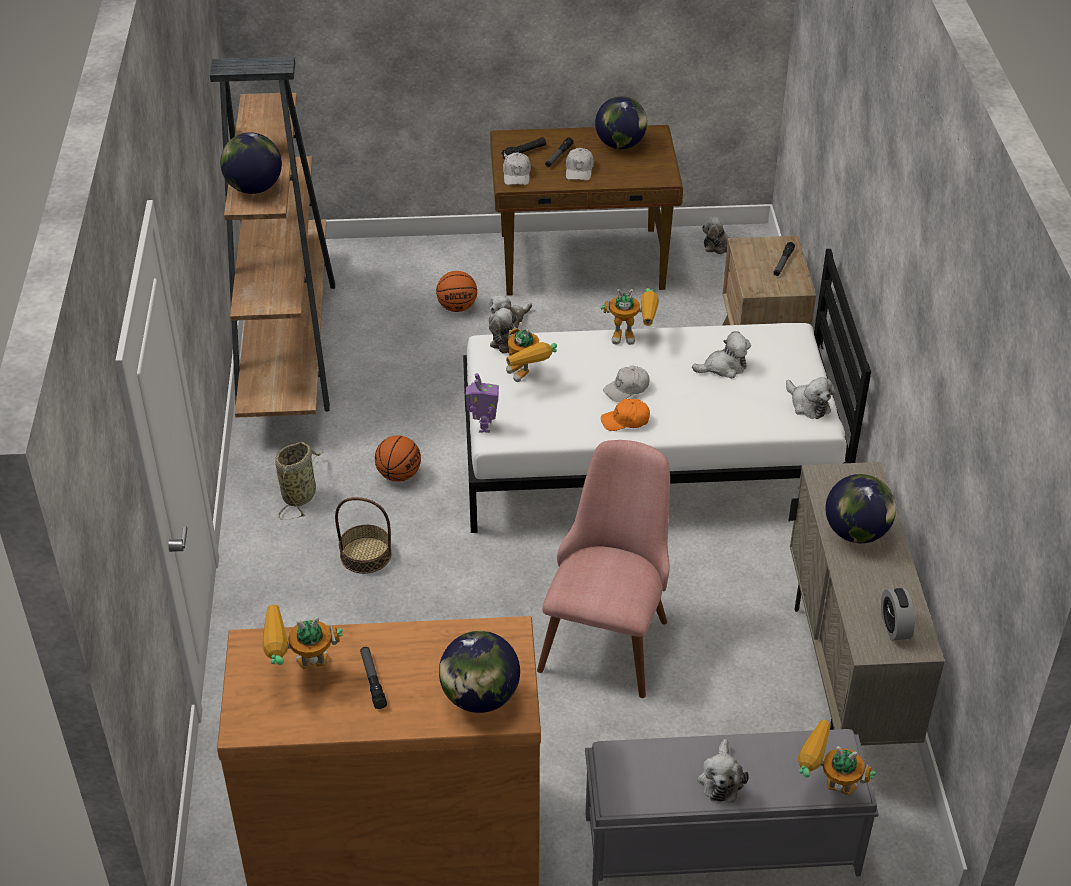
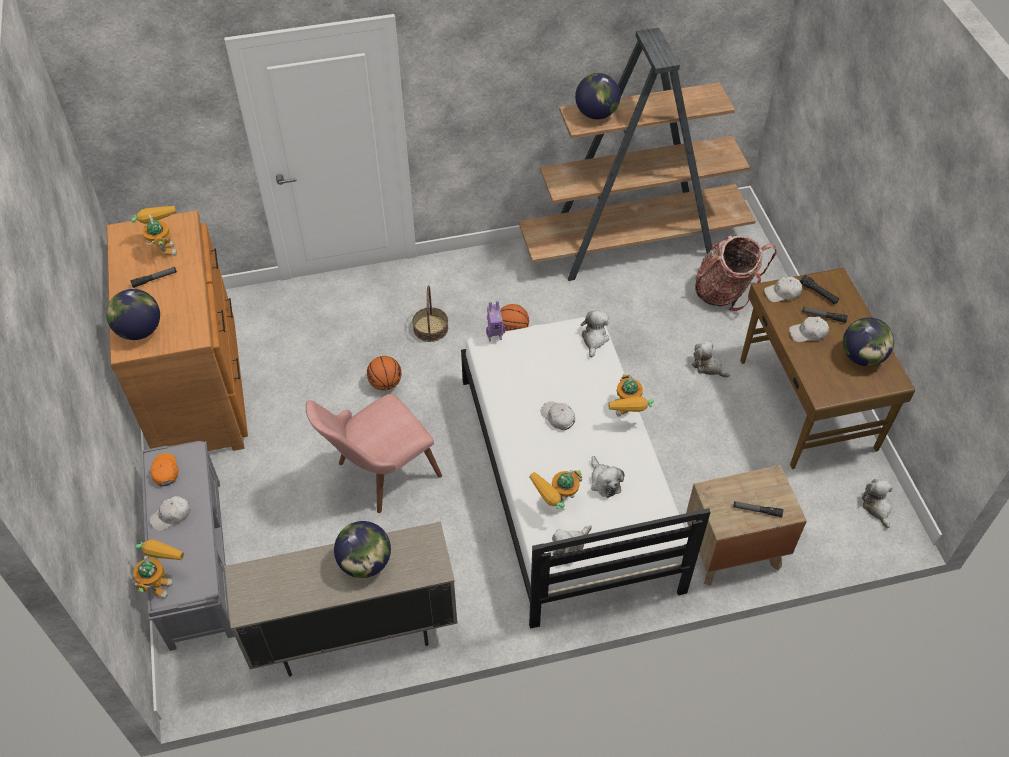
camera: 80 degrees right, 10 degrees up
basket [275,442,323,520] -> none
basketball [436,271,477,312] -> basketball moved to [367,356,402,390]
toy robot [506,322,557,382] -> toy robot moved to [529,470,583,509]
pink chair [537,440,670,698] -> pink chair turned 135 degrees clockwise [306,394,442,513]
orange cap [601,399,650,431] -> orange cap moved to [151,453,179,486]
plush toy [698,739,749,803] -> white cap [149,496,190,531]
alarm clock [881,587,915,641] -> none
none -> backpack [695,236,777,311]

